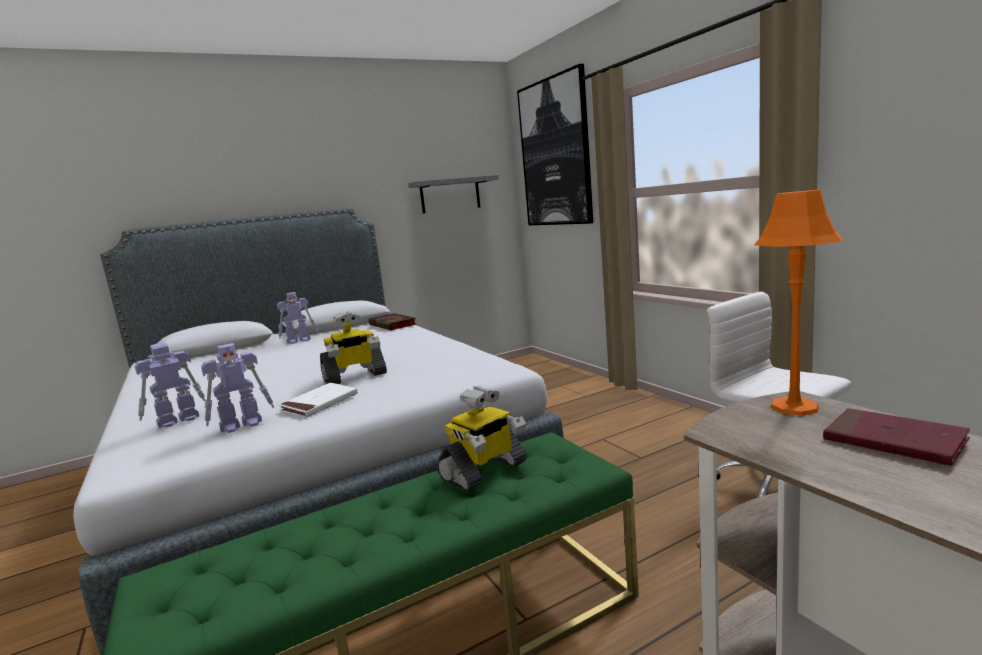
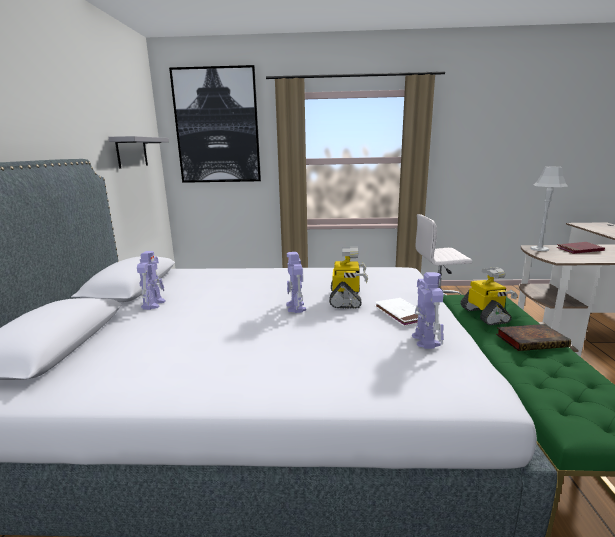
camera: 60 degrees left, 5 degrees up
toy robot [135,343,205,428] -> toy robot moved to [286,252,306,313]
book [369,313,416,330] -> book moved to [496,324,571,351]
orange table lamp [754,190,842,416] -> grey table lamp [530,167,568,251]

